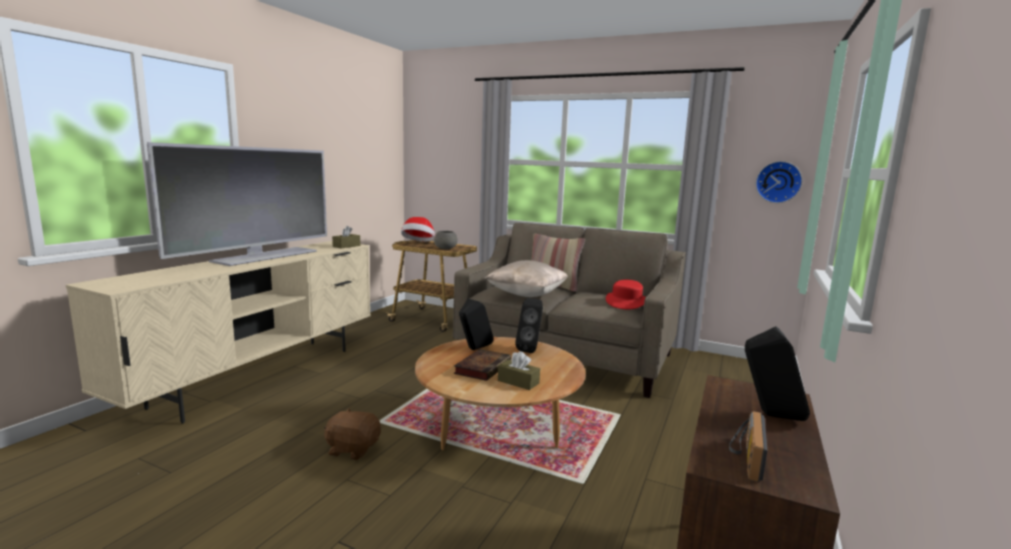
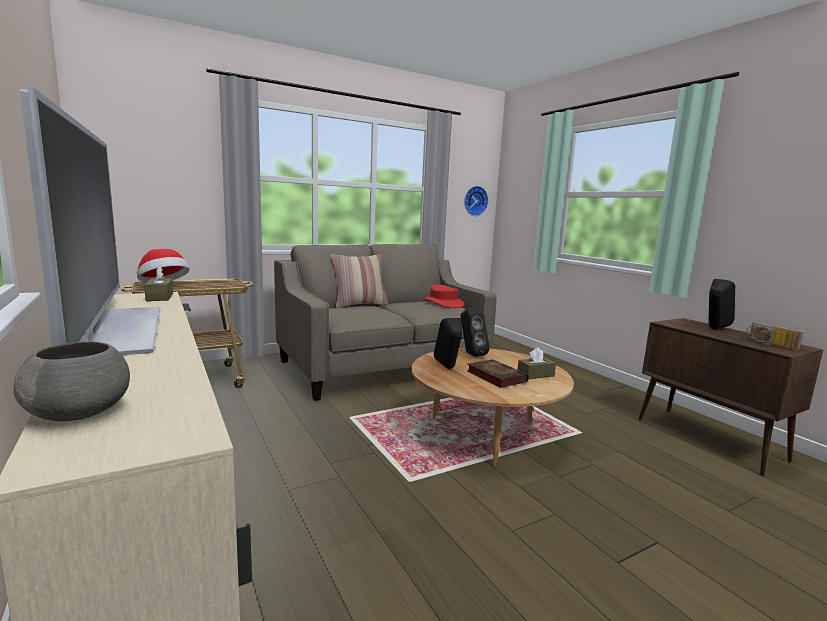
camera: 55 degrees left, 0 degrees up
brown plush toy [324,408,381,460] -> none
grey bowl [434,231,458,249] -> grey bowl moved to [13,341,130,421]
beige pillow [485,260,568,297] -> none

